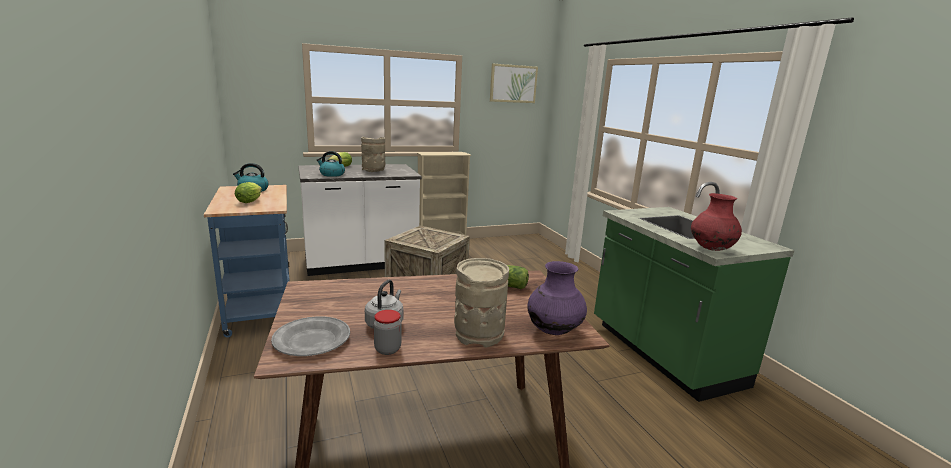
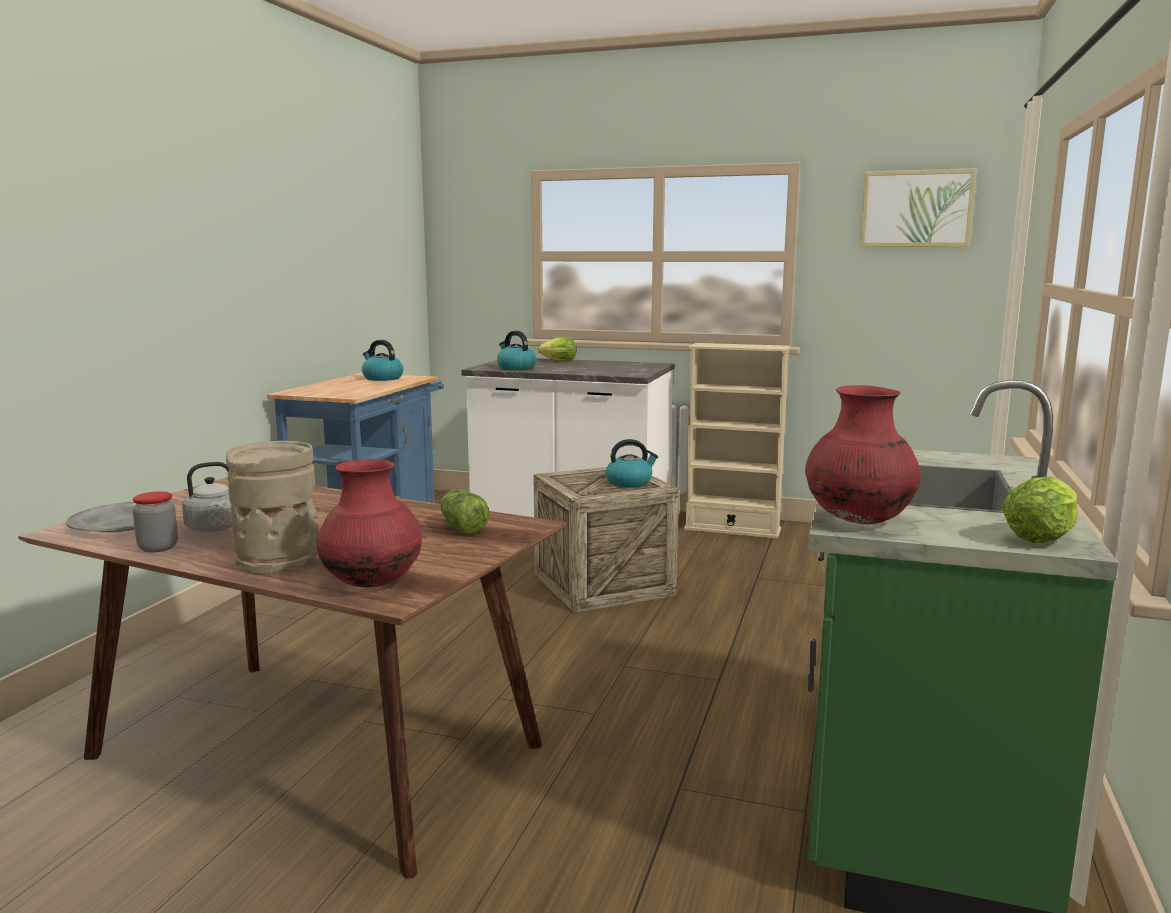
camera: 40 degrees right, 5 degrees down
lettuce [235,182,262,203] -> lettuce moved to [1002,476,1078,543]
beige vase [361,137,385,172] -> none
purple vase [527,261,587,335] -> red vase [316,459,422,587]
none -> kettle [606,439,658,488]

